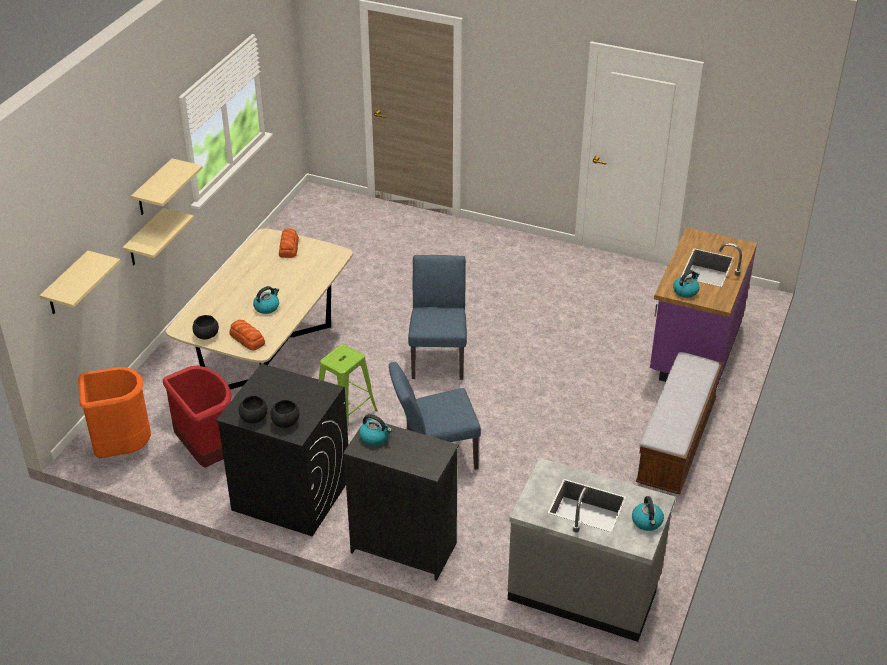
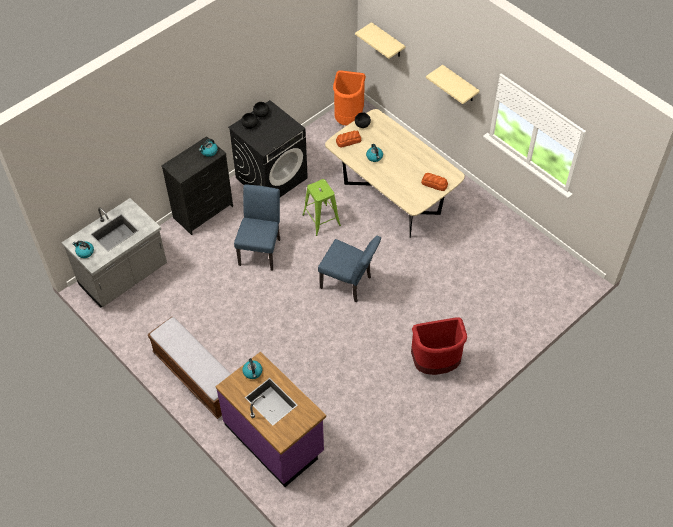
camera: 115 degrees right, 15 degrees up
beige shelf [122,208,194,265] -> none
red trash can [163,366,232,468] -> red trash can moved to [411,317,467,375]

